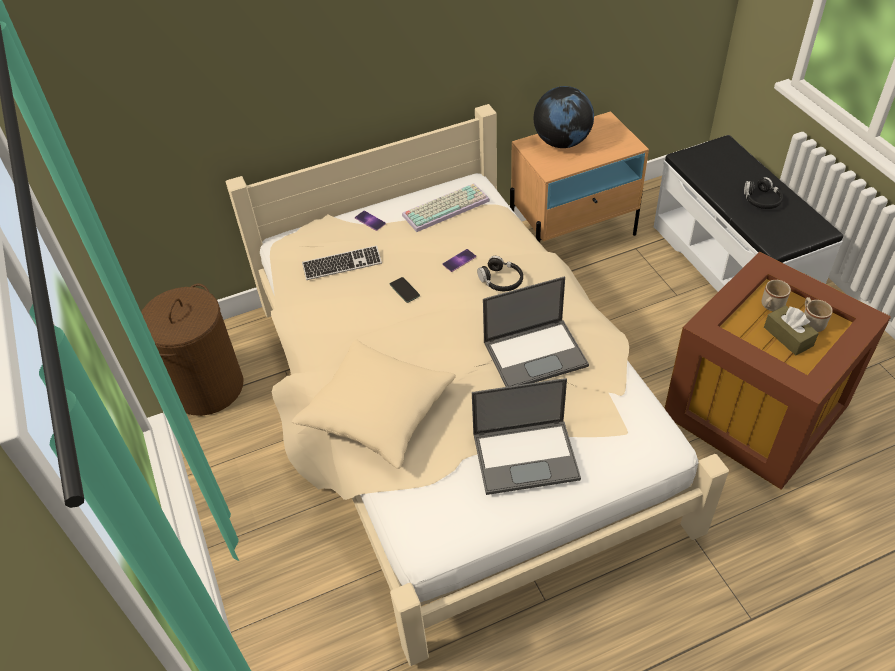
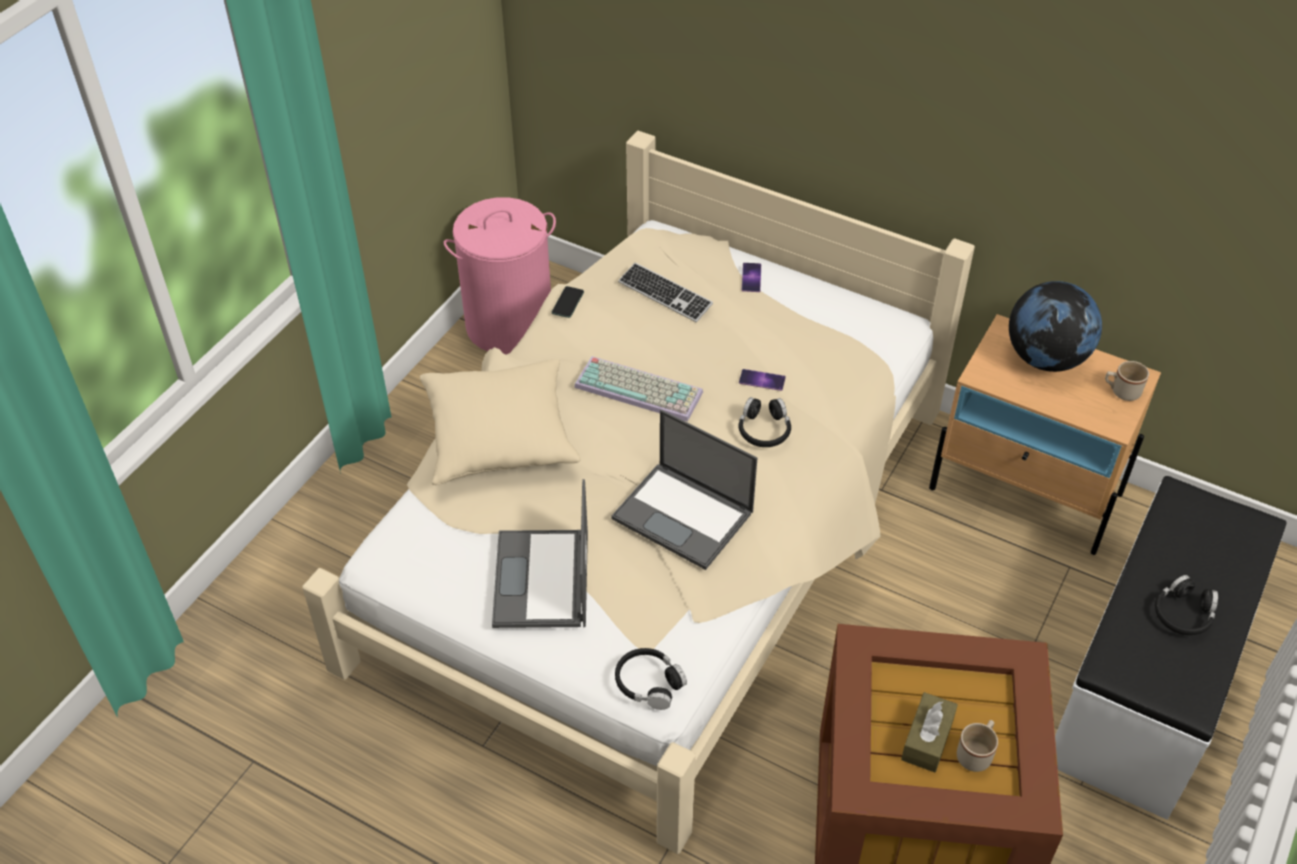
camera: 50 degrees right, 0 degrees up
brown laundry basket [141,284,243,416] -> pink laundry basket [444,197,556,354]
phone [390,277,420,303] -> phone moved to [552,286,584,318]
keyboard [402,183,490,232] -> keyboard moved to [574,356,703,422]
laptop [472,378,581,495] -> laptop turned 45 degrees clockwise [492,479,588,628]
beige mug [762,280,791,311] -> beige mug moved to [1105,361,1149,401]
none -> black headphones [615,648,687,710]

